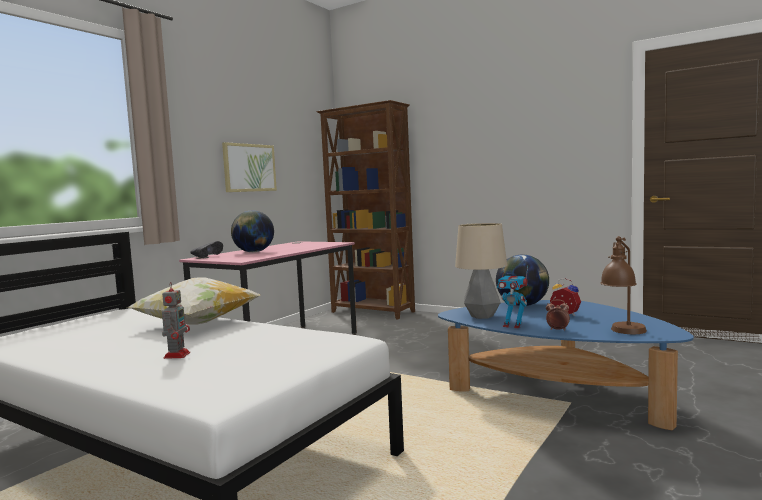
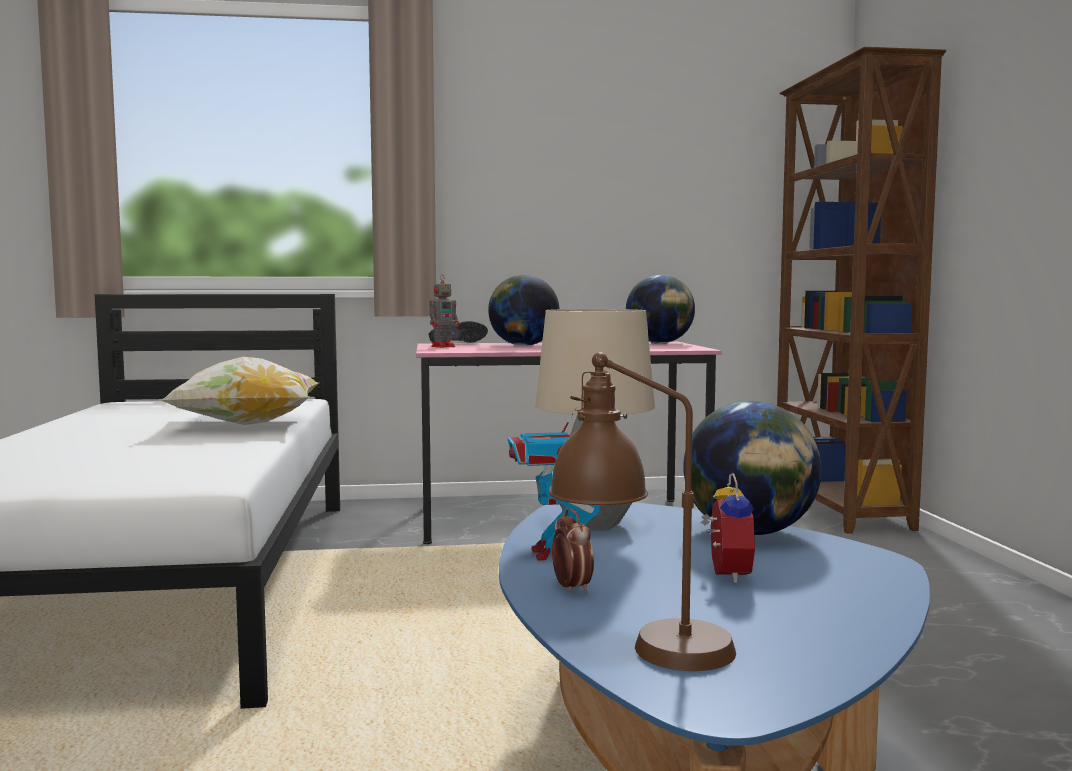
camera: 50 degrees right, 0 degrees up
toy robot [162,282,190,359] -> toy robot moved to [429,274,459,348]
picture [222,142,277,192] -> none
none -> globe [626,275,695,343]

